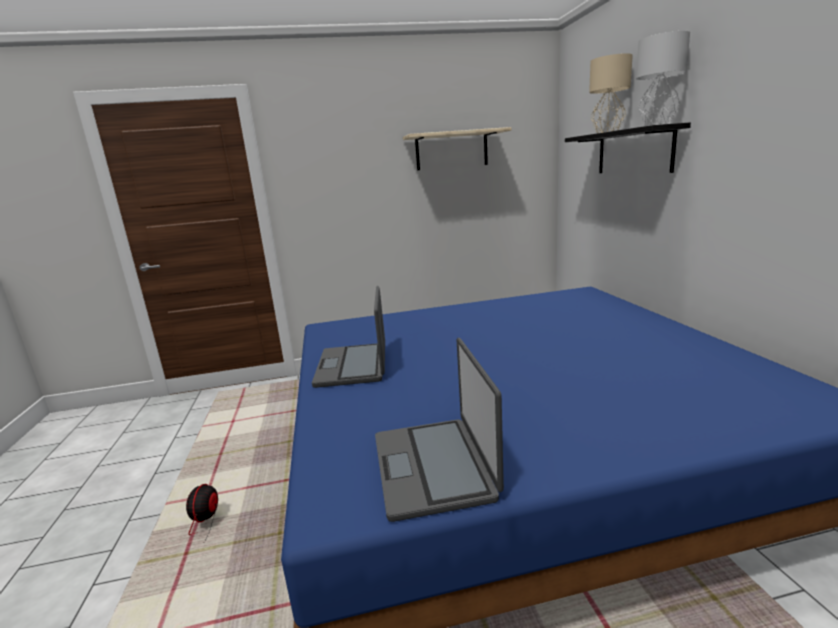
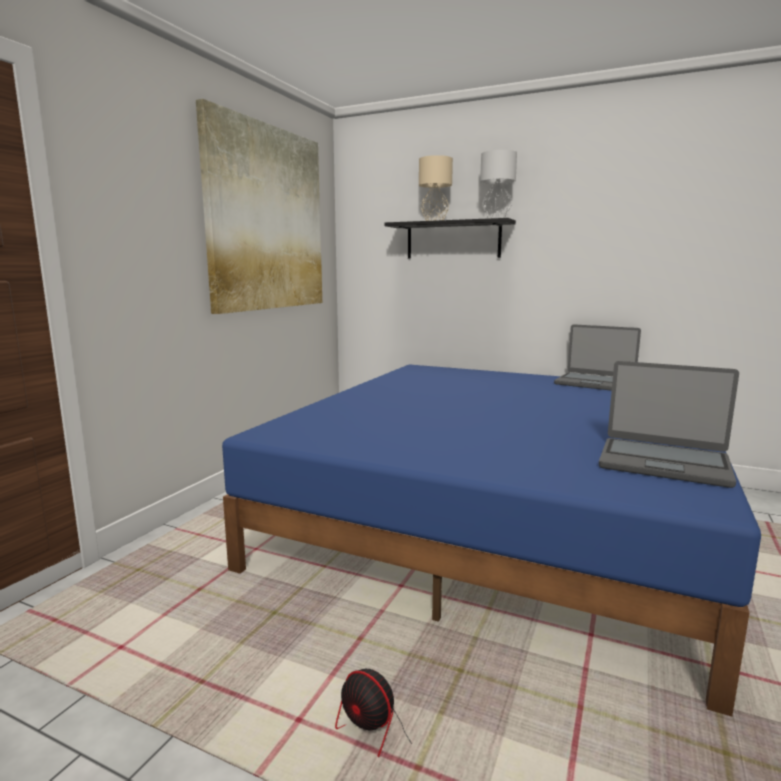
camera: 55 degrees left, 5 degrees down
laptop [312,286,385,388] -> laptop moved to [554,324,641,391]
shelf [403,127,511,170] -> picture [196,99,322,314]

